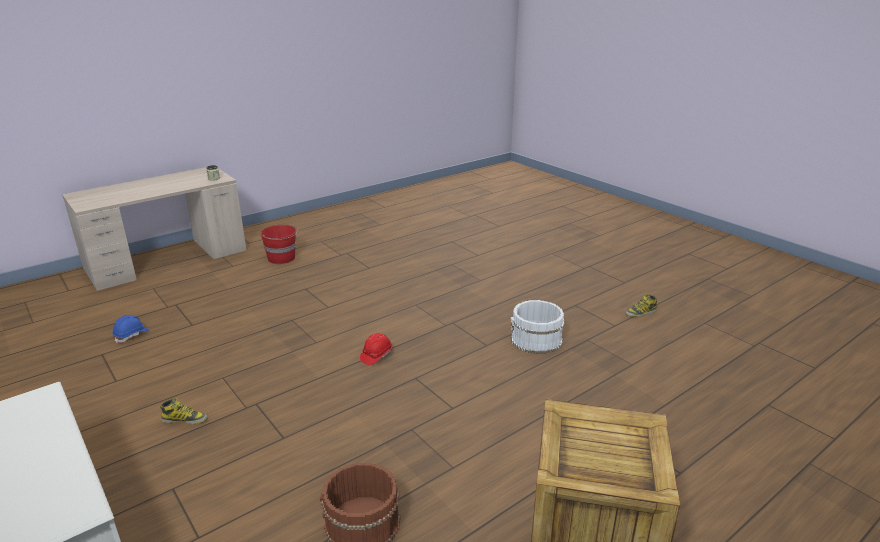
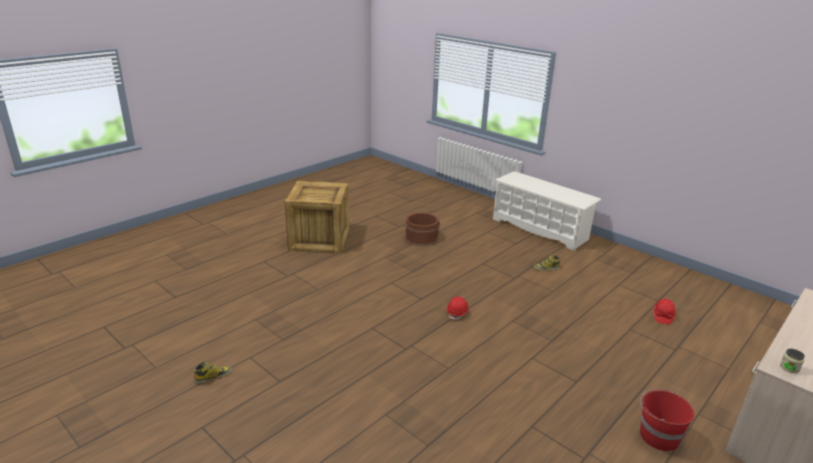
camera: 170 degrees right, 0 degrees up
blue hard hat [112,315,149,343] -> red hard hat [654,299,676,324]
white bucket [510,300,565,354] -> none

